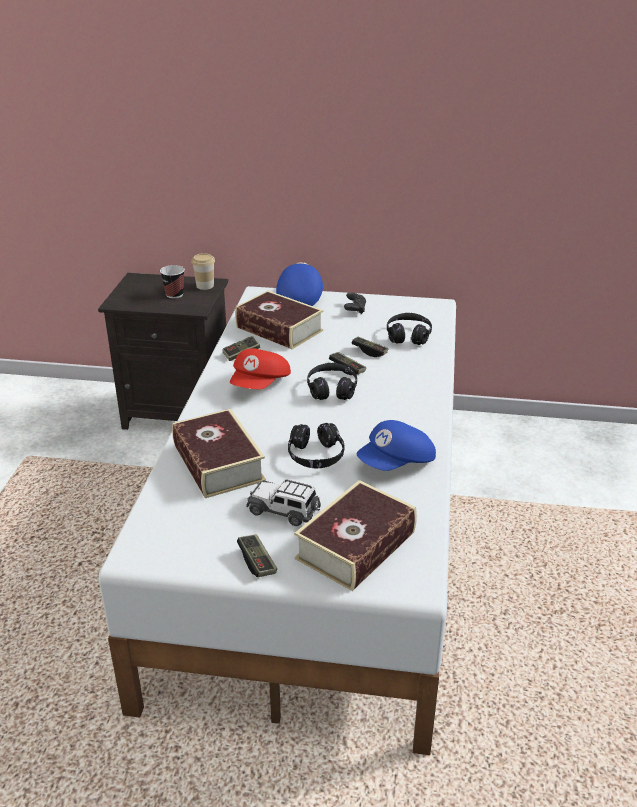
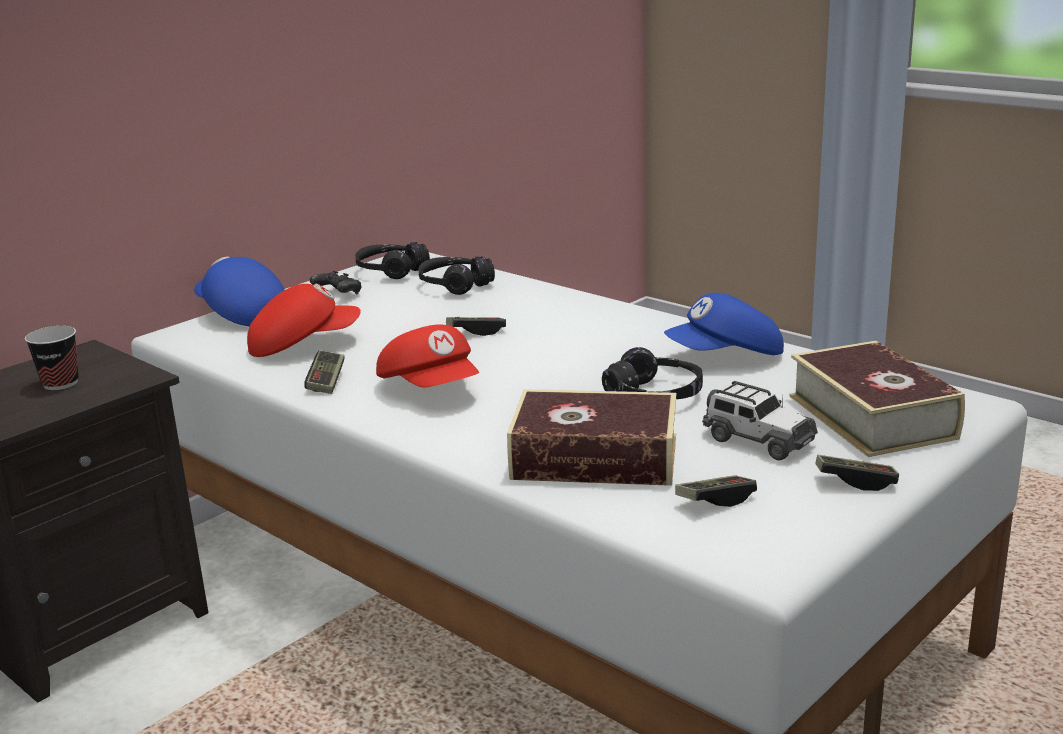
camera: 55 degrees left, 10 degrees down
cup [191,253,215,290] -> none
book [235,291,323,349] -> red cap [247,284,361,357]
toy car [246,479,321,526] -> toy car turned 105 degrees counterclockwise [702,381,818,460]
black headphones [307,363,357,400] -> black headphones moved to [355,242,430,279]
game controller [351,337,388,357] -> game controller moved to [675,475,757,507]
blue cap [357,420,436,471] -> blue cap turned 75 degrees clockwise [664,293,784,355]

